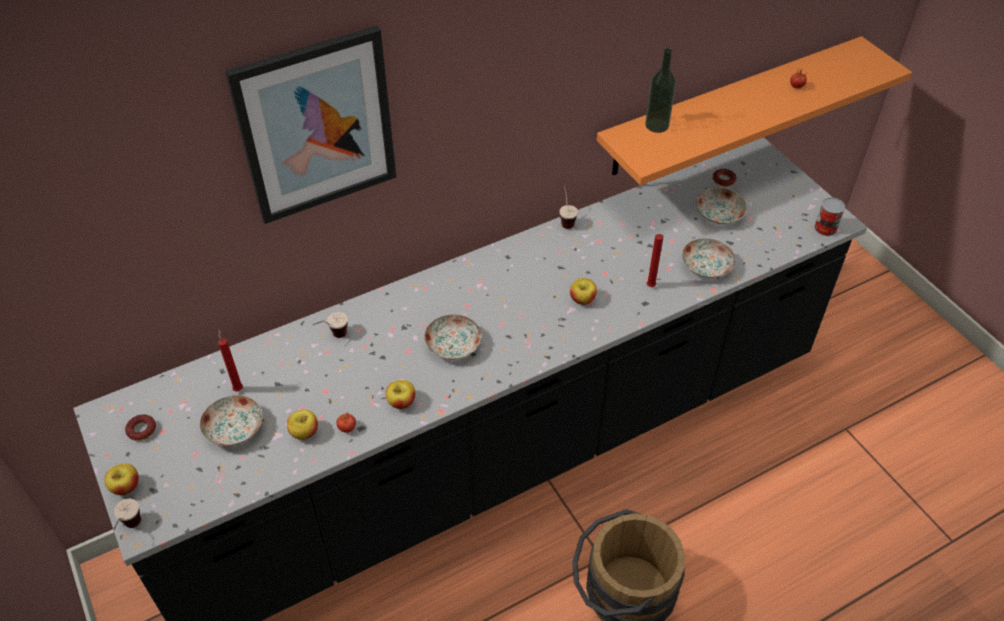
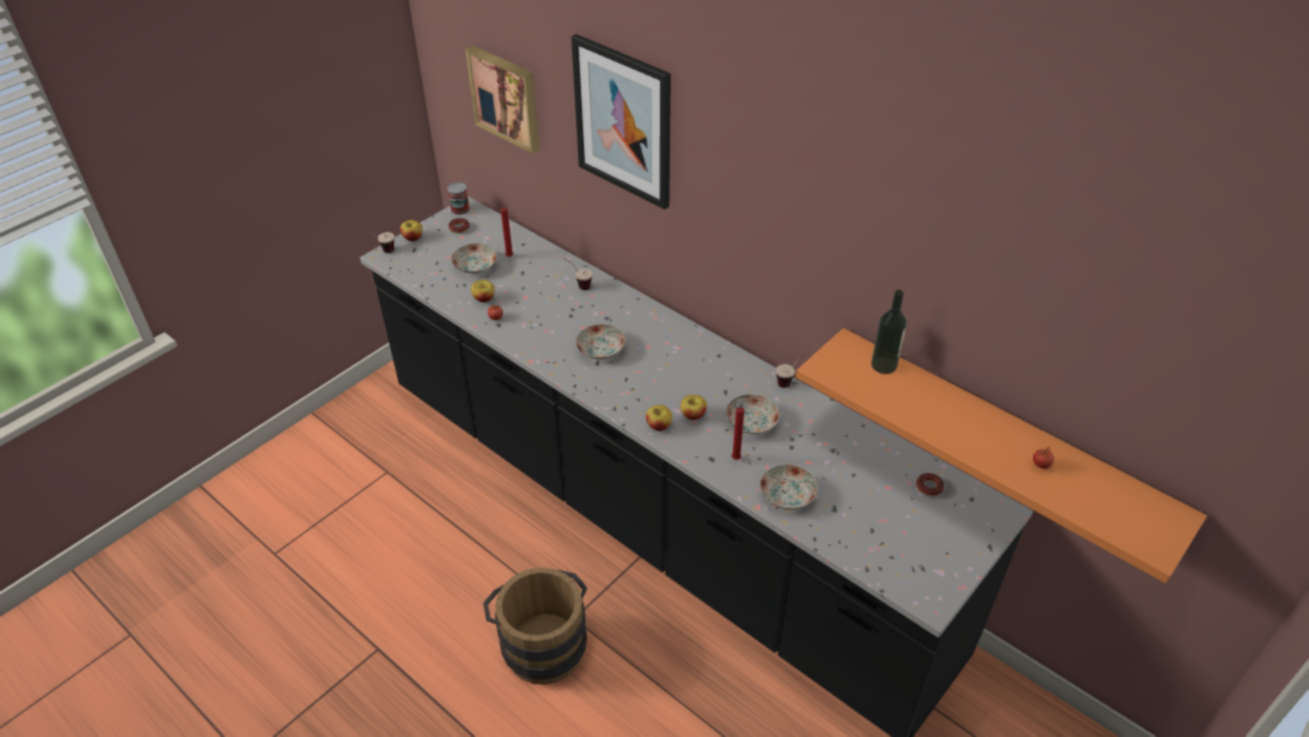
camera: 70 degrees right, 5 degrees down
apple [386,380,415,409] -> apple moved to [646,405,672,431]
plate [696,188,747,224] -> plate moved to [726,395,780,434]
can [814,197,845,236] -> can moved to [447,182,470,215]
none -> picture [465,45,539,153]

